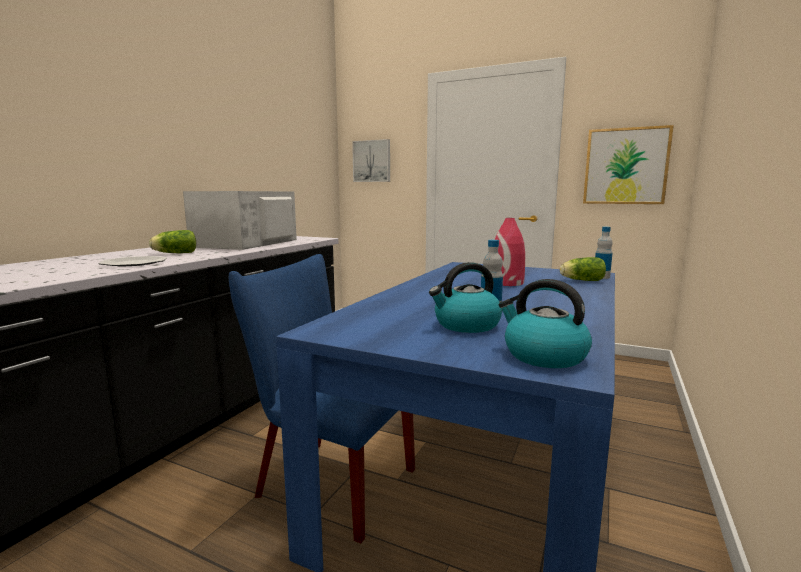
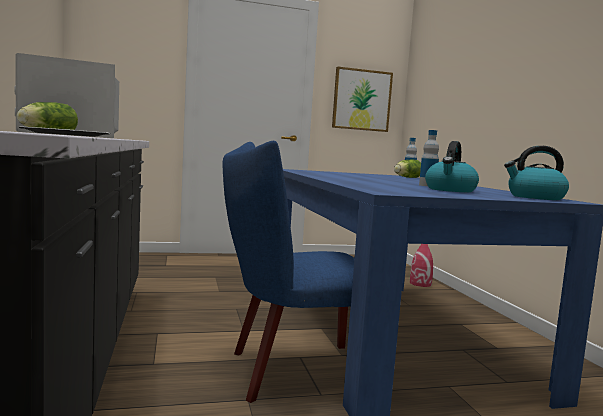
camera: 40 degrees left, 5 degrees down
picture [352,139,390,182] -> none
red vase [495,218,525,286] -> red vase moved to [410,244,433,287]

